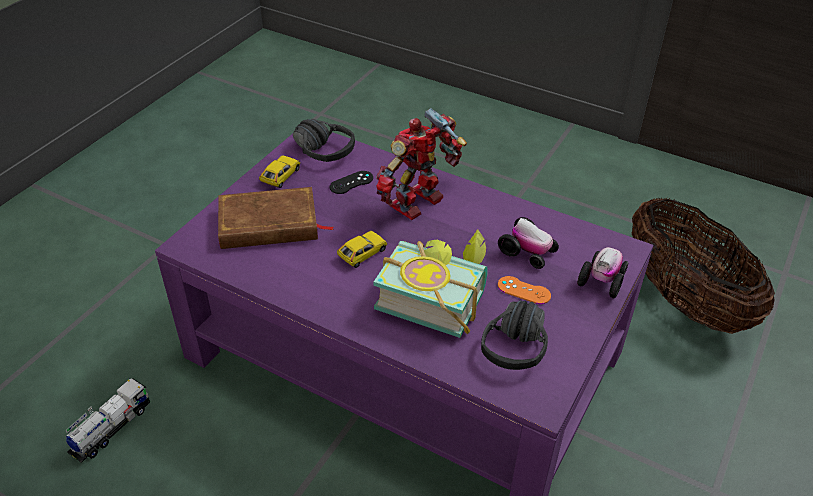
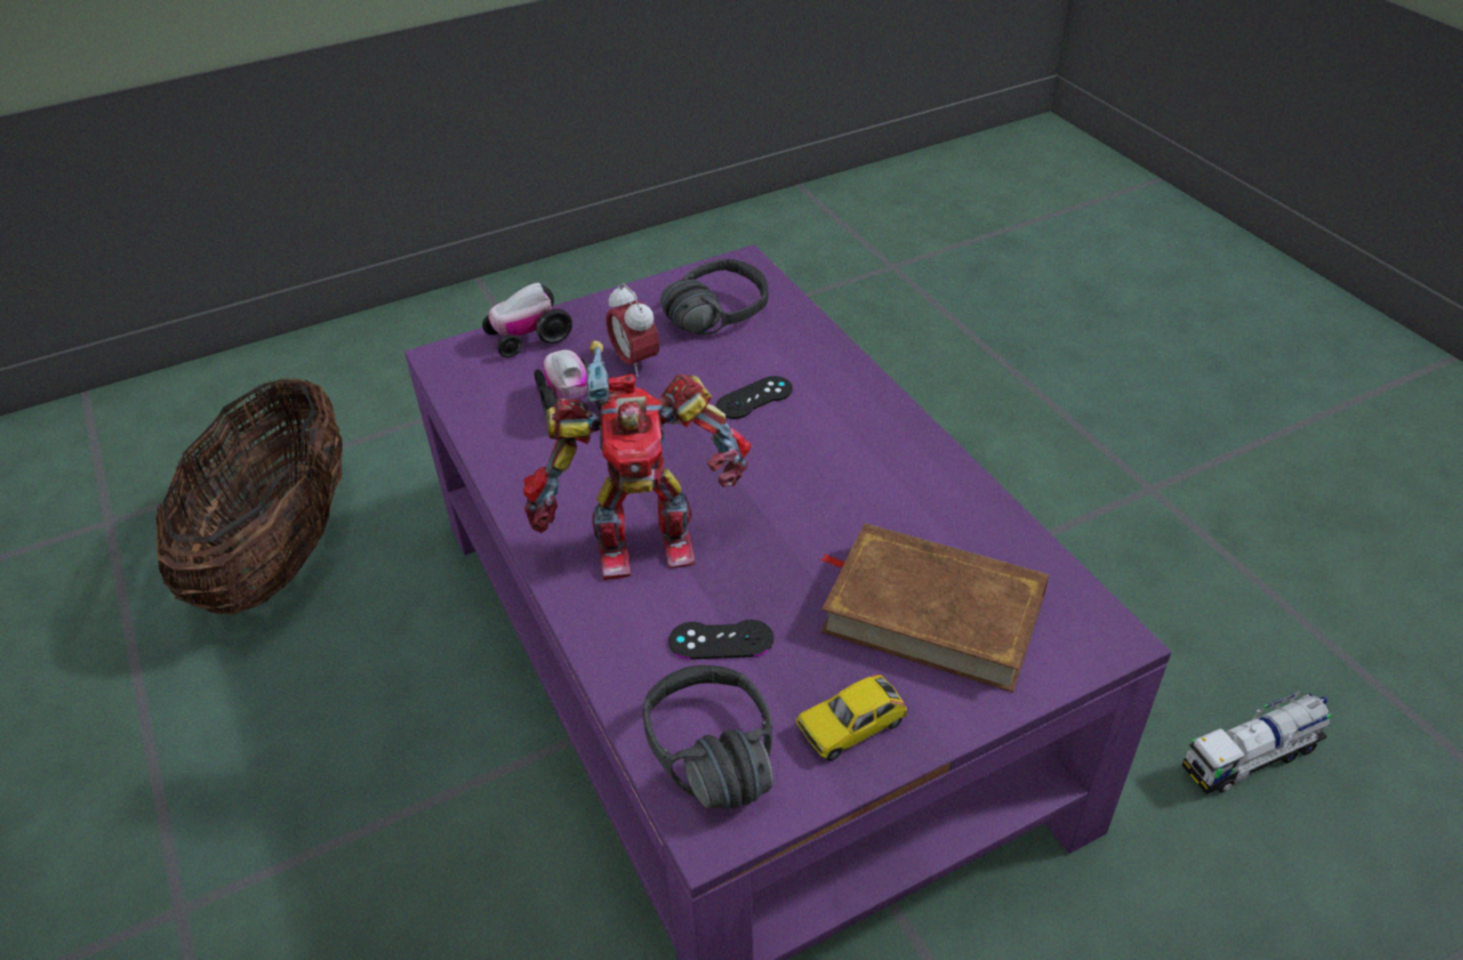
camera: 145 degrees left, 0 degrees up
toy car [337,231,387,268] -> none
book [374,229,488,338] -> black game controller [716,376,792,419]
orange game controller [498,276,551,304] -> alarm clock [606,283,659,377]

